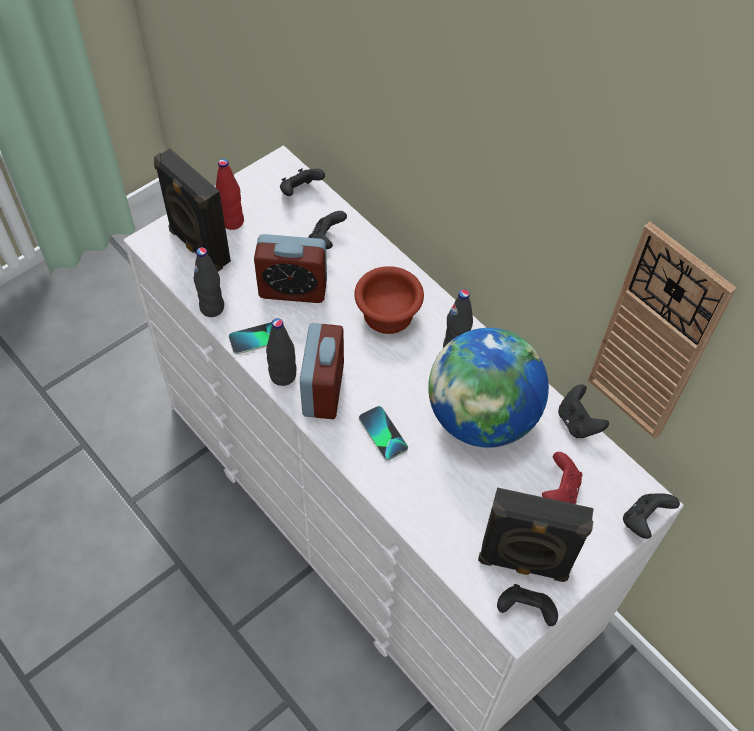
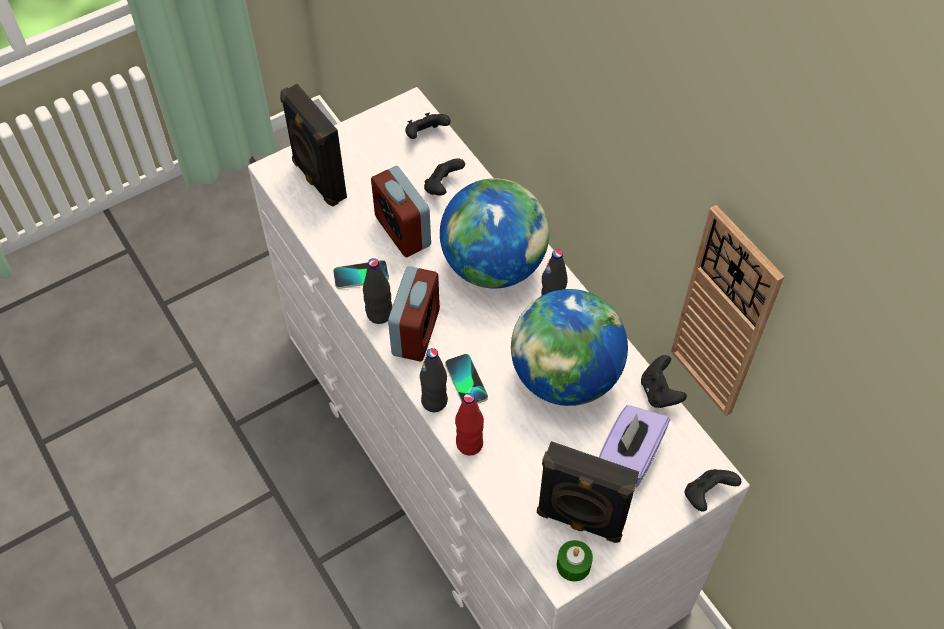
camera: 10 degrees right, 0 degrees up
black bottle [194,247,224,317] -> black bottle moved to [420,348,448,412]
red bottle [216,159,244,230] -> red bottle moved to [455,393,484,456]
alarm clock [254,234,327,303] -> alarm clock turned 45 degrees clockwise [371,166,431,257]
brown bowl [354,266,424,334] -> globe [440,178,549,289]
black game controller [497,584,558,626] -> green candle [557,540,593,582]
red game controller [542,452,582,504] -> purple tissue box [599,405,670,487]

